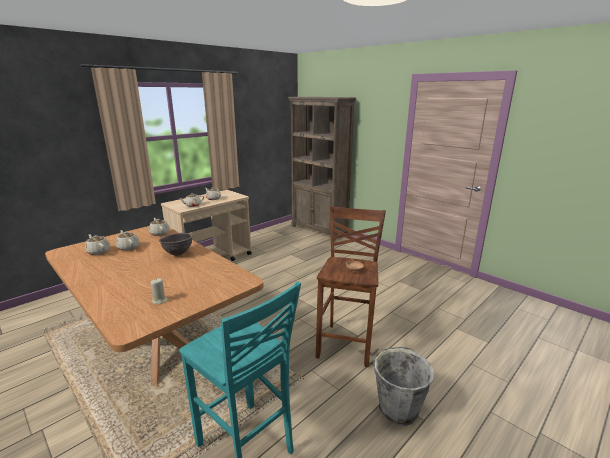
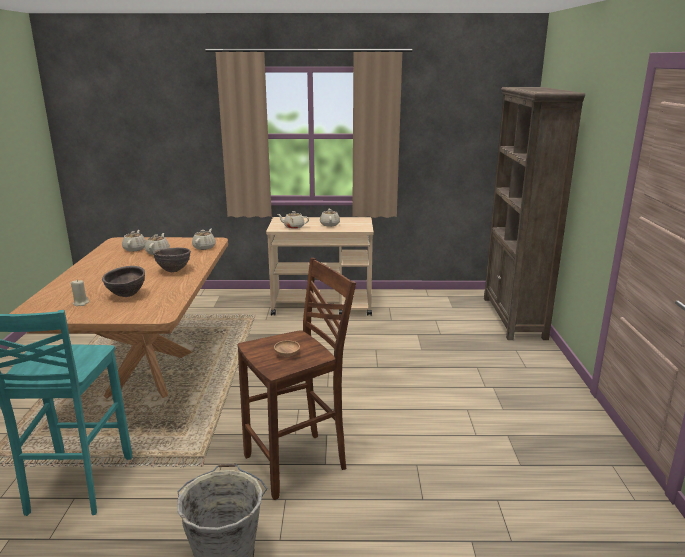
camera: 45 degrees right, 0 degrees up
none -> brown bowl [102,266,145,297]

